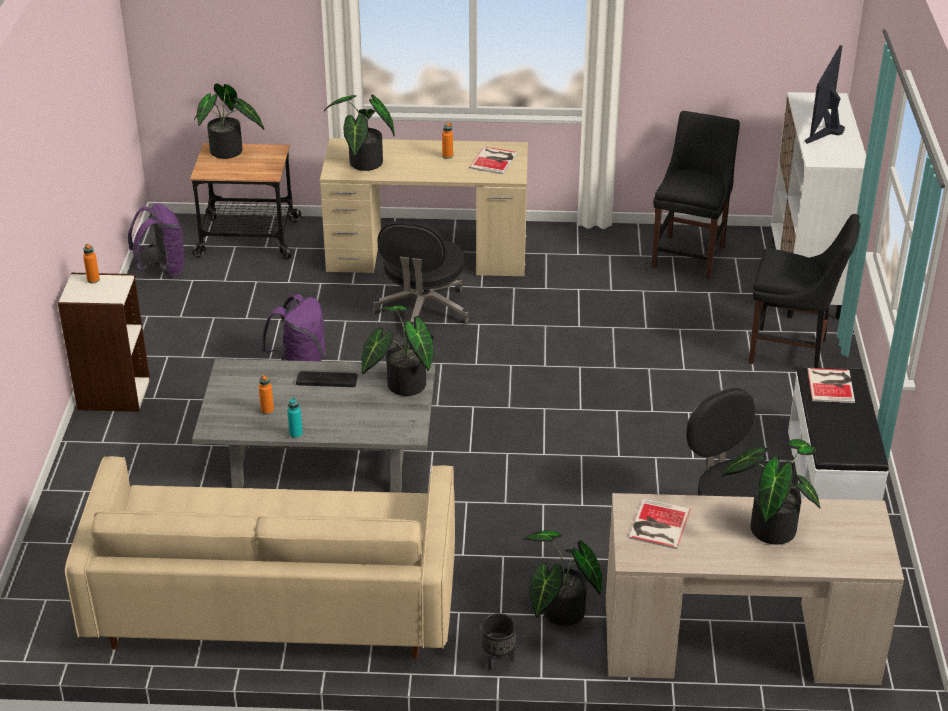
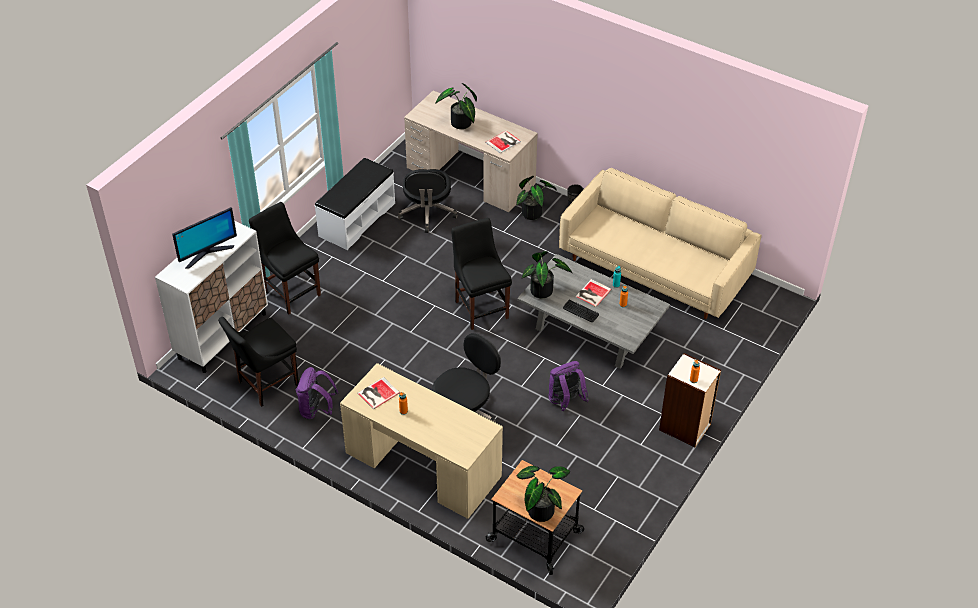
camera: 150 degrees left, 10 degrees up
purple backpack [128,203,185,278] -> purple backpack moved to [296,367,338,420]
potted plant [324,94,395,171] -> none
book [807,368,855,403] -> book moved to [575,279,612,307]
none -> black chair [451,218,512,330]

